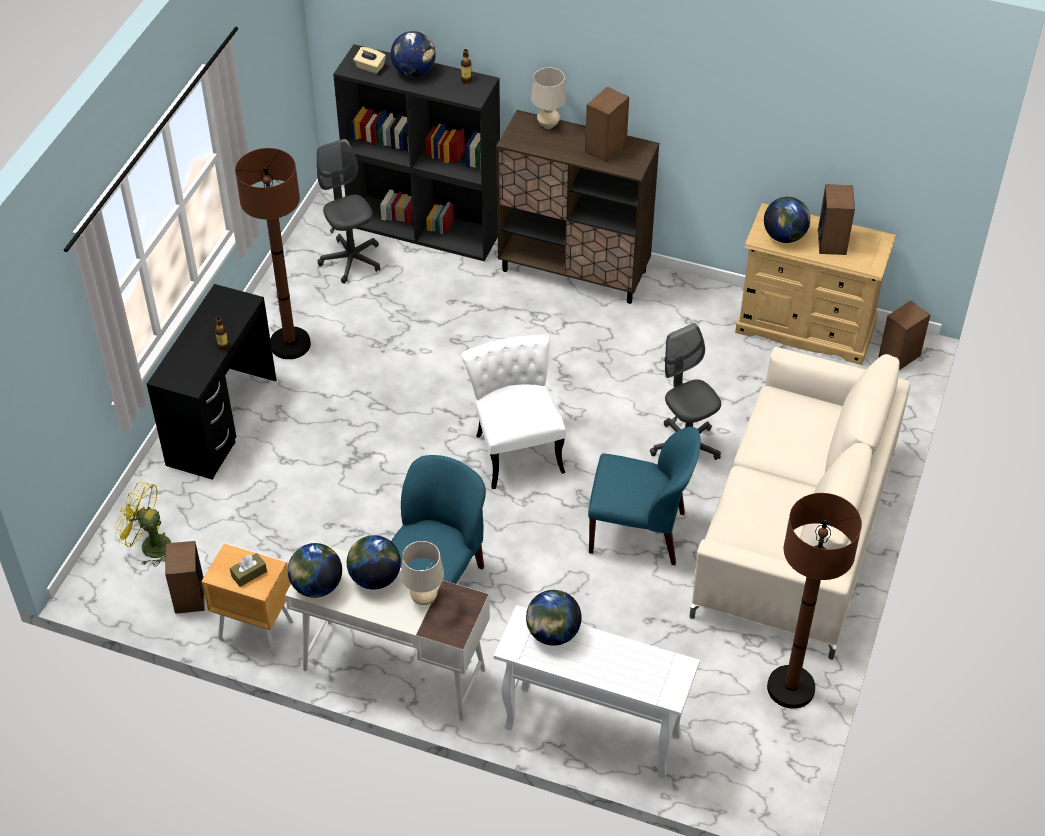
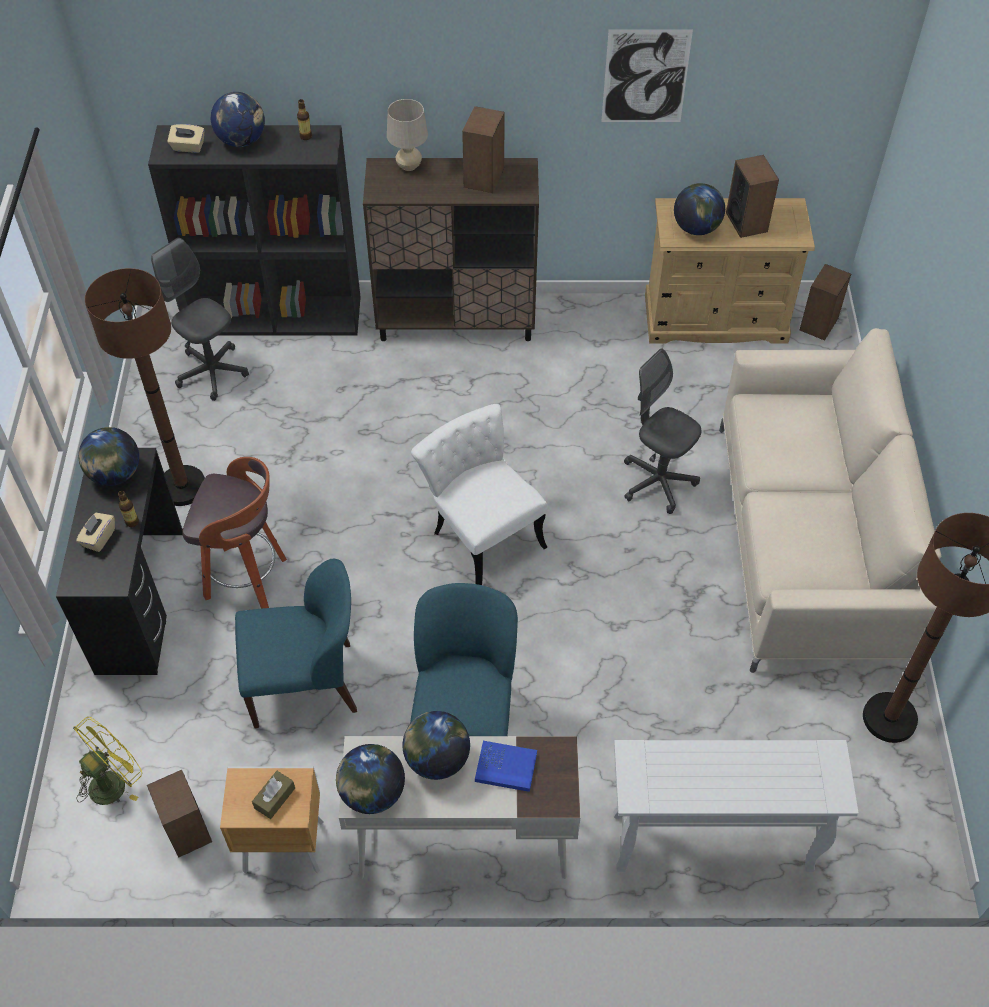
camera: 20 degrees left, 5 degrees up
yellow fan [114,482,171,567] -> yellow fan turned 135 degrees clockwise [73,717,142,805]
beige table lamp [401,541,444,605] -> blue book [475,741,537,792]
globe [526,590,582,646] -> globe moved to [78,427,139,486]
blue chair [588,427,701,565] -> blue chair moved to [235,559,357,728]
none -> beige tissue box [76,513,115,552]
none -> stool [182,457,287,609]
none -> picture [601,30,693,122]

